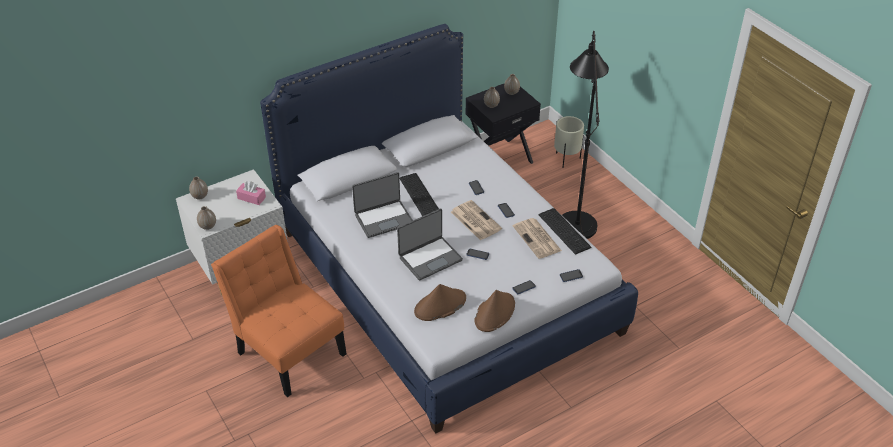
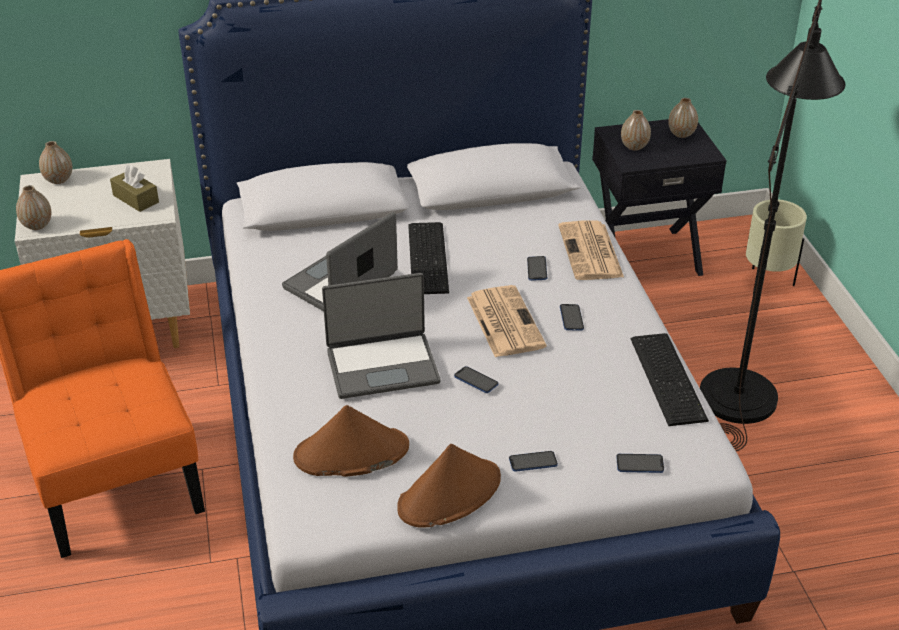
camera: 20 degrees right, 5 degrees down
pink tissue box [236,181,266,205] -> brown tissue box [110,165,159,212]
laptop [352,172,413,238] -> laptop turned 135 degrees clockwise [282,212,398,311]
newspaper [513,218,562,259] -> newspaper moved to [558,220,624,280]

